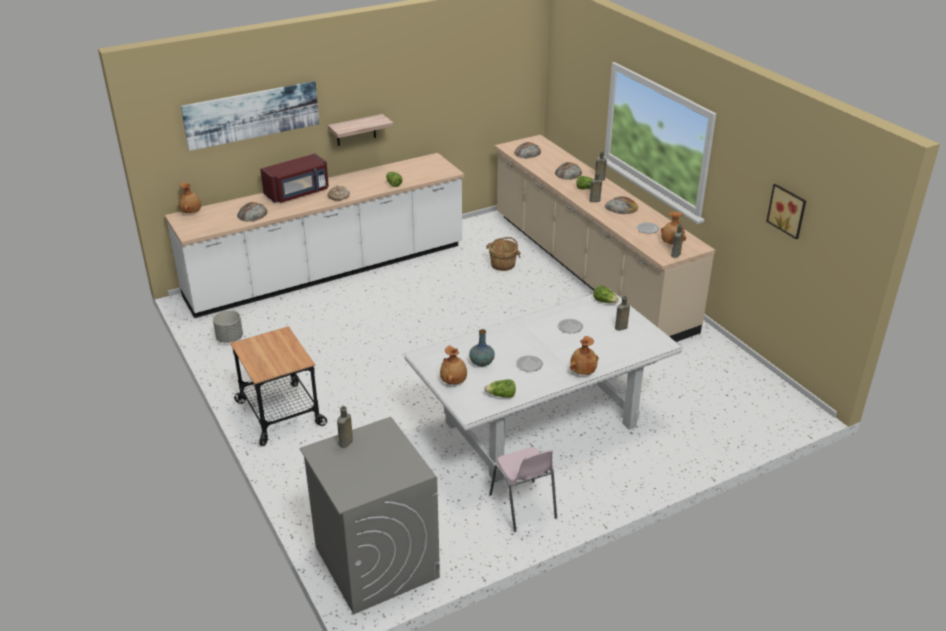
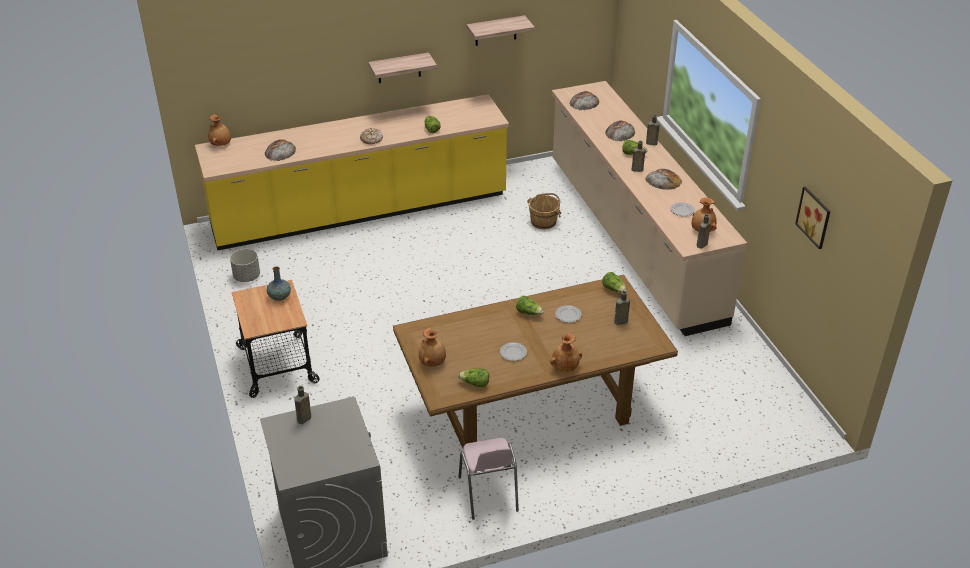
camera: 10 degrees right, 5 degrees up
white counter [165,153,464,318] -> yellow counter [195,94,509,250]
picture [181,81,319,151] -> none
red microwave [260,154,329,203] -> none
white dining table [404,291,682,482] -> brown dining table [393,275,678,448]
vase [469,329,495,366] -> vase moved to [267,266,291,301]
none -> shelf [467,15,535,46]
none -> lettuce [516,296,544,315]

